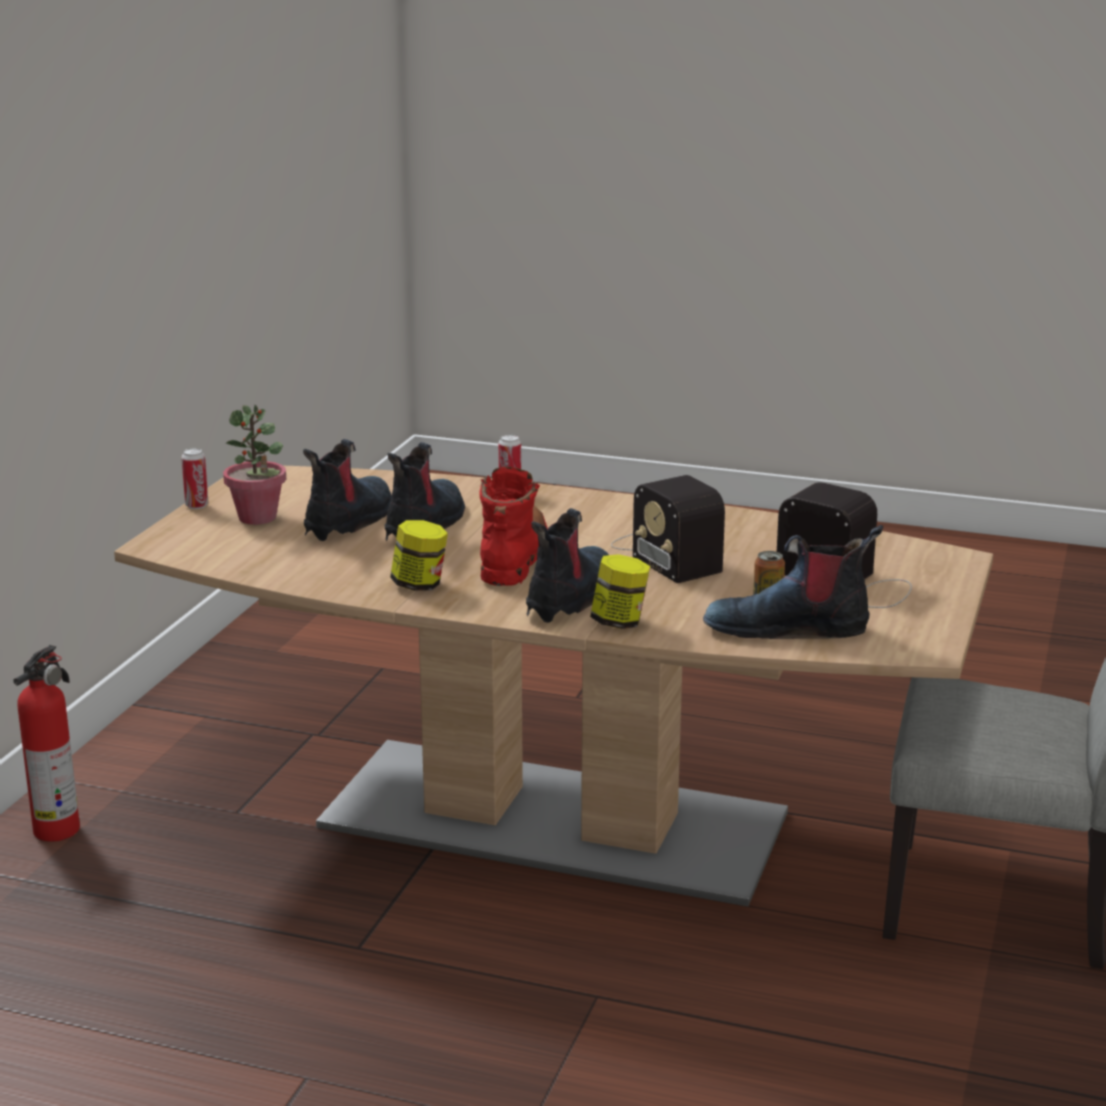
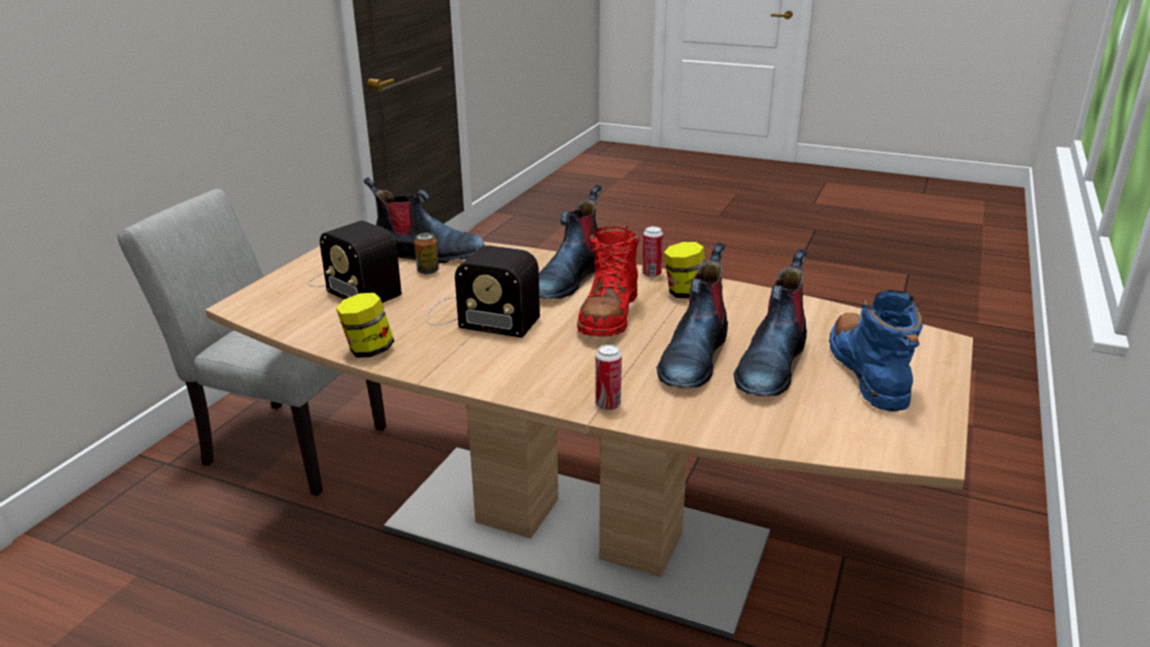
camera: 175 degrees left, 5 degrees up
fire extinguisher [13,645,80,842] -> none
can [181,448,209,509] -> can moved to [642,226,663,277]
potted plant [223,405,286,525] -> blue boot [829,290,924,412]
jar [590,554,650,629] -> jar moved to [336,293,394,358]
radio [611,475,725,583] -> radio turned 135 degrees clockwise [426,246,540,338]

